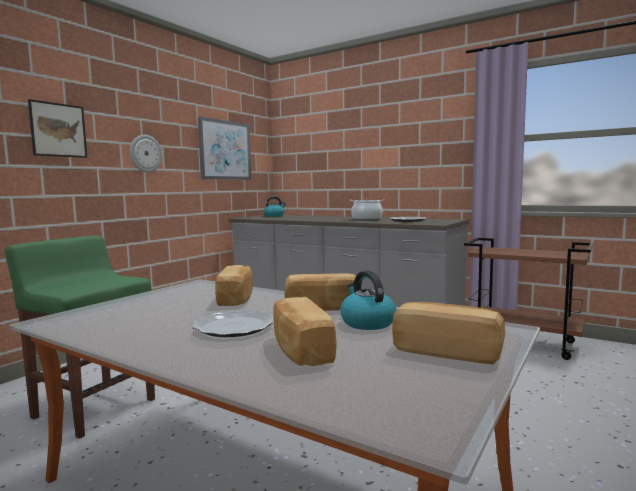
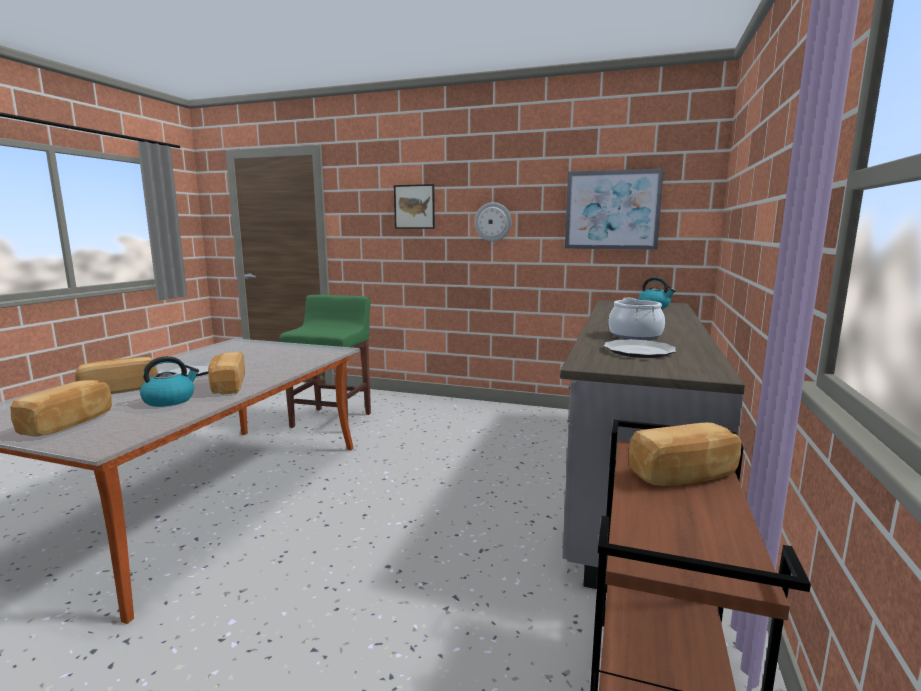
camera: 75 degrees right, 5 degrees up
bread [215,265,253,306] -> bread moved to [629,423,741,486]

